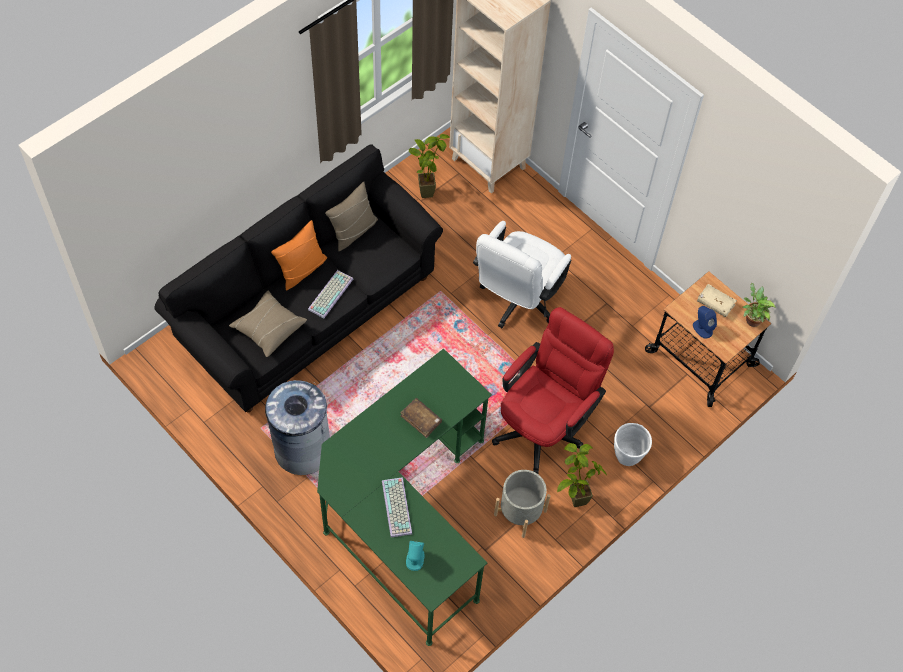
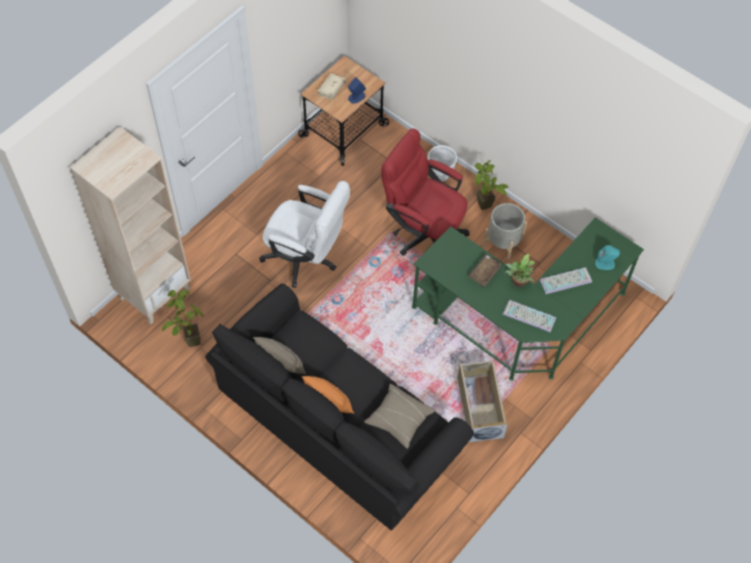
camera: 95 degrees left, 0 degrees up
grey trash can [265,380,330,475] -> beige storage box [457,360,508,443]
keyboard [308,270,353,318] -> keyboard moved to [503,300,556,332]
potted plant [743,283,776,327] -> potted plant moved to [505,253,535,287]

